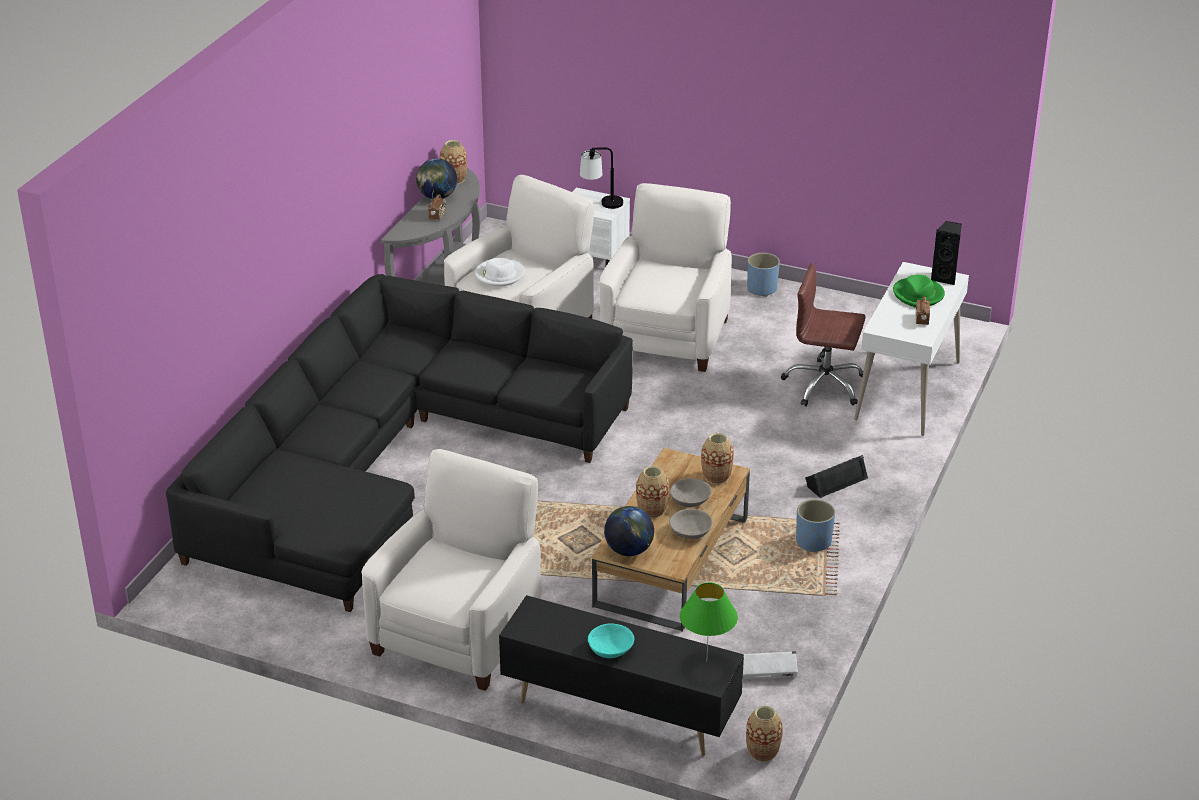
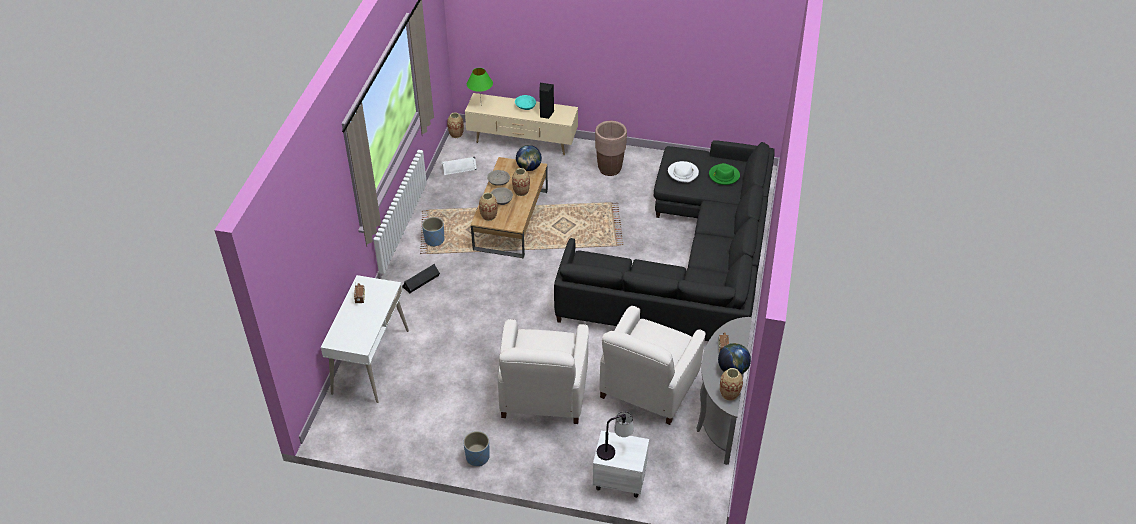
camera: 170 degrees right, 10 degrees up
white armchair [361,449,542,691] -> brown planter [595,121,627,176]
white hat [475,257,525,287] -> white hat moved to [668,161,699,183]
black tv stand [499,595,744,756] -> beige tv stand [465,93,578,155]
brown office chair [781,263,866,406] -> none
green hat [893,275,945,308] -> green hat moved to [709,163,740,185]
black speaker [931,221,962,285] -> black speaker moved to [539,83,554,119]

